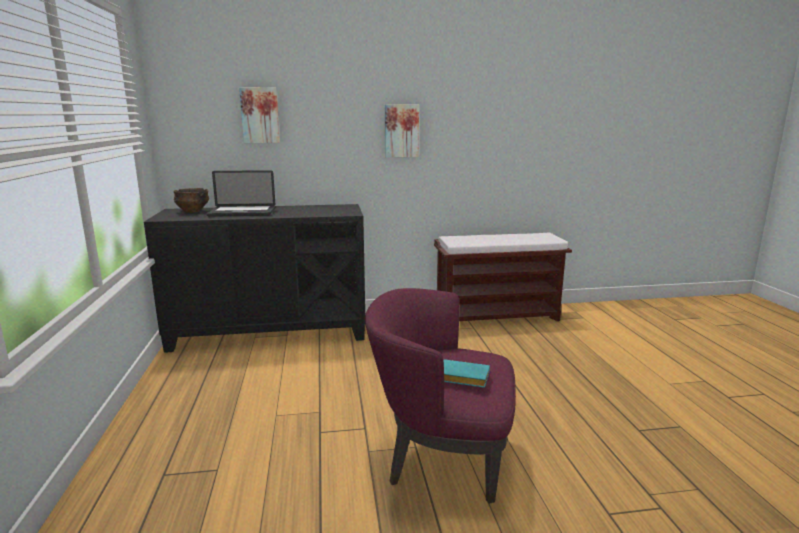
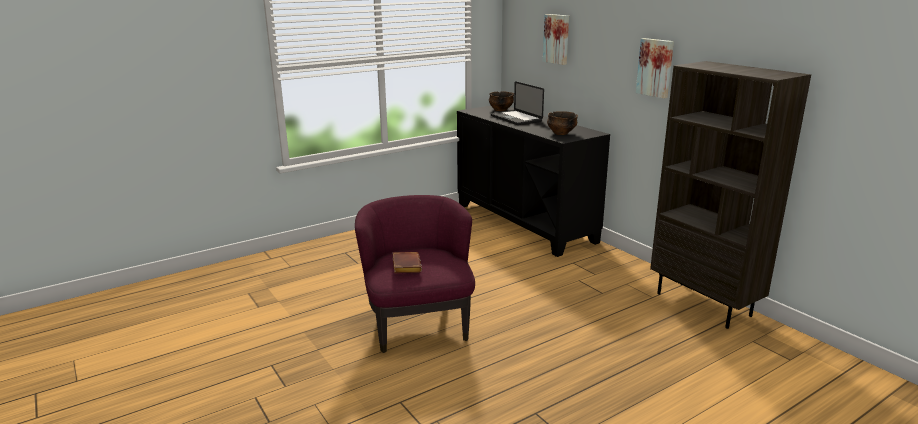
camera: 65 degrees right, 5 degrees up
brown bench [434,233,572,321] -> brown bookcase [650,61,811,329]
turquoise book [443,359,490,388] -> brown book [393,252,422,273]
none -> bowl [547,111,578,135]

